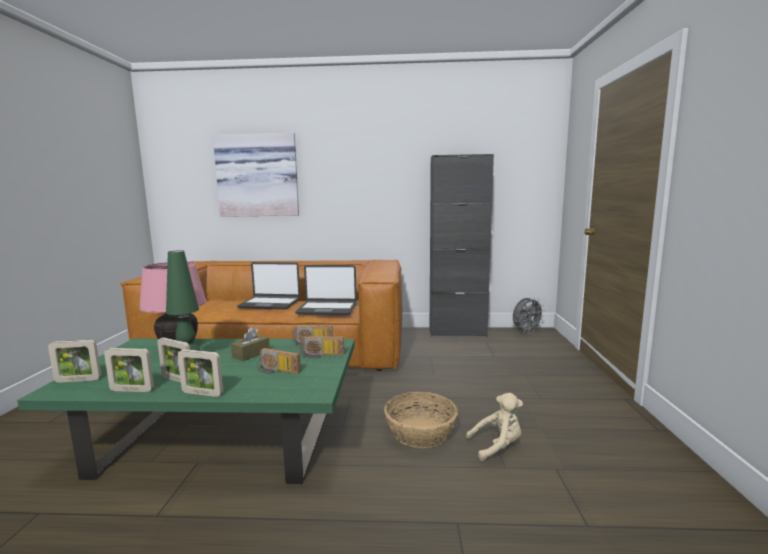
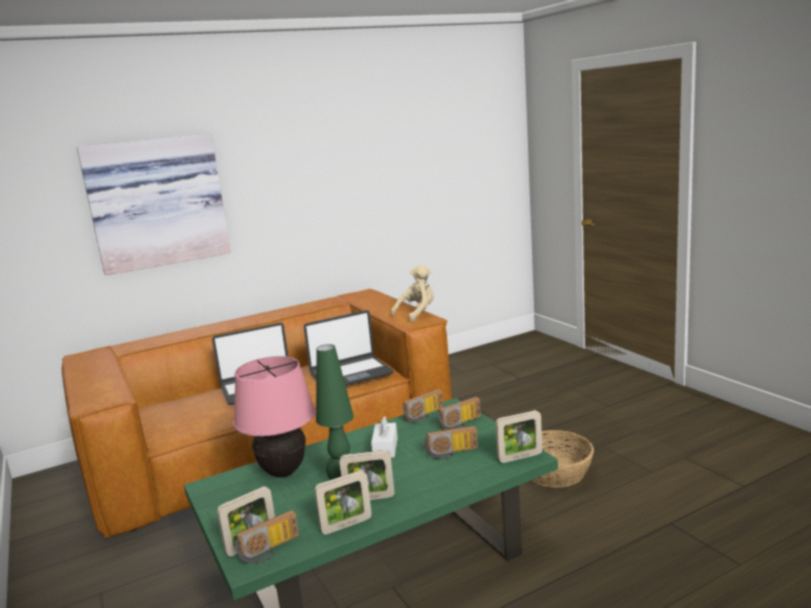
camera: 30 degrees left, 5 degrees up
picture frame [178,349,223,397] -> picture frame moved to [495,410,542,463]
brown tissue box [231,327,270,361] -> white tissue box [371,416,398,458]
black cabinet [430,154,494,337] -> none
beige plush toy [466,393,523,461] -> beige plush toy moved to [391,265,434,322]
grey fan [513,297,545,332] -> none
none -> radio [235,510,299,563]

